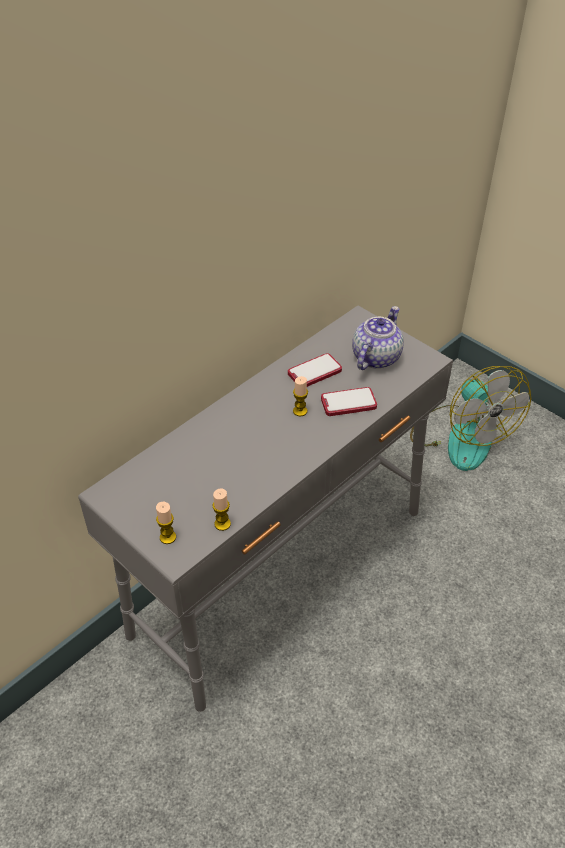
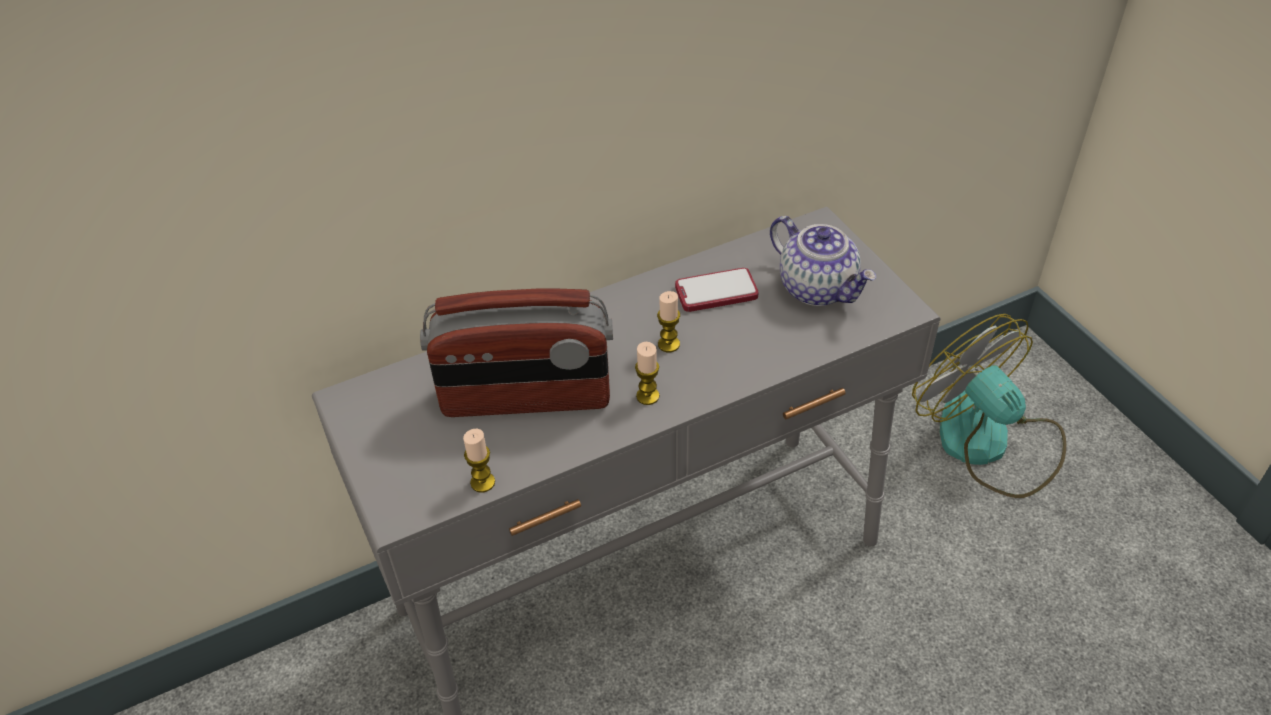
camera: 20 degrees right, 0 degrees up
candle [156,502,176,544] -> candle moved to [635,342,660,405]
phone [321,387,377,416] -> none
teapot [352,306,404,370] -> teapot turned 90 degrees clockwise [770,216,876,306]
fan [410,366,531,471] -> fan turned 150 degrees clockwise [912,314,1066,498]
none -> radio [420,288,613,417]

